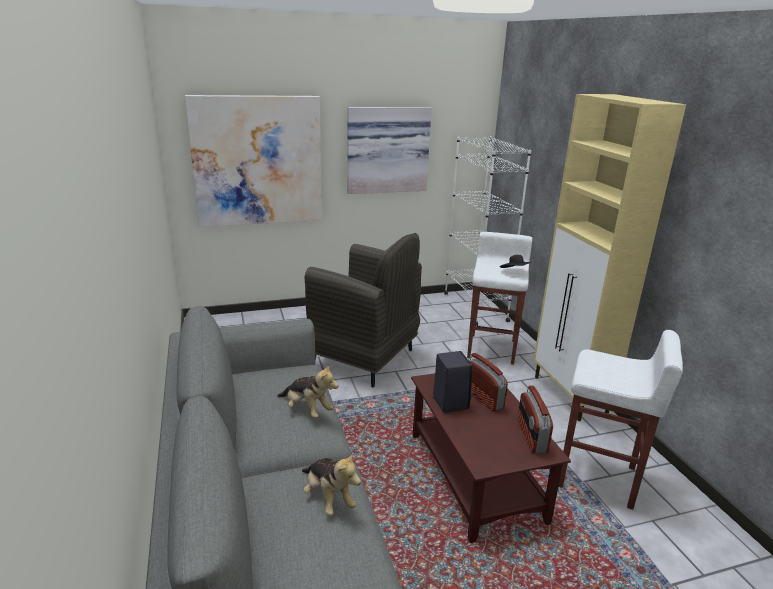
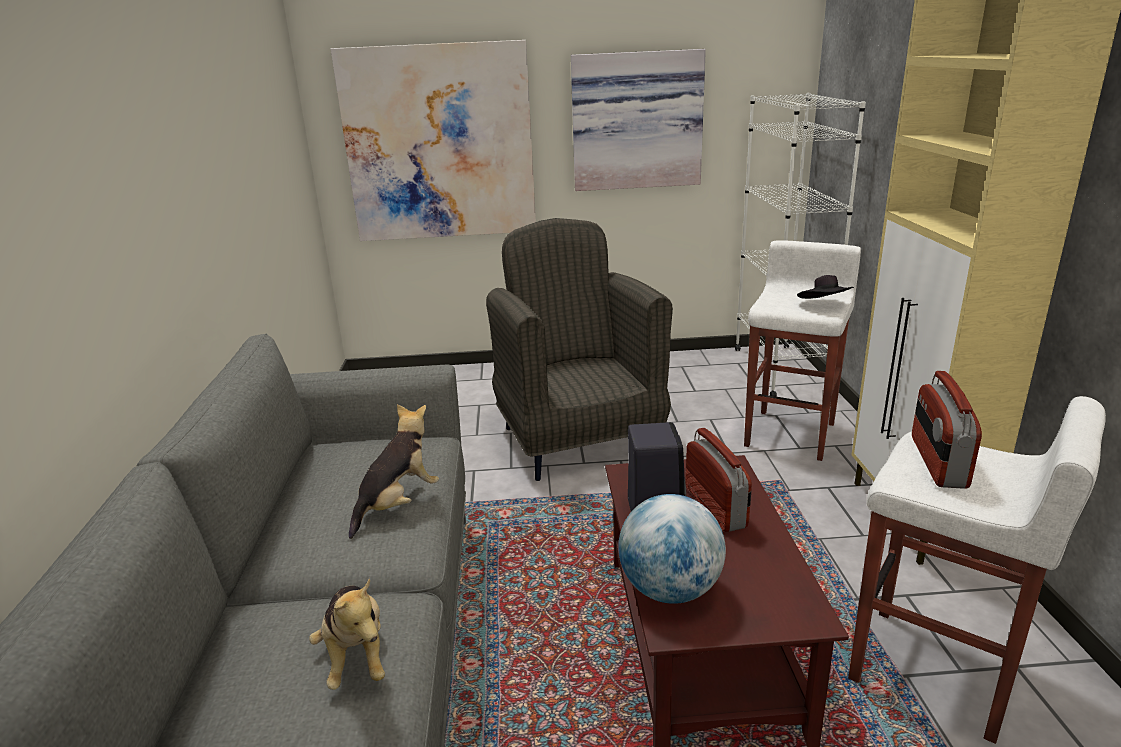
camera: 15 degrees right, 0 degrees up
plush toy [277,364,339,418] -> plush toy turned 105 degrees counterclockwise [349,404,439,539]
grey armchair [305,233,422,387] -> grey armchair turned 150 degrees counterclockwise [486,218,673,481]
radio [517,386,553,454] -> radio moved to [912,371,982,489]
none -> globe [618,494,726,604]

